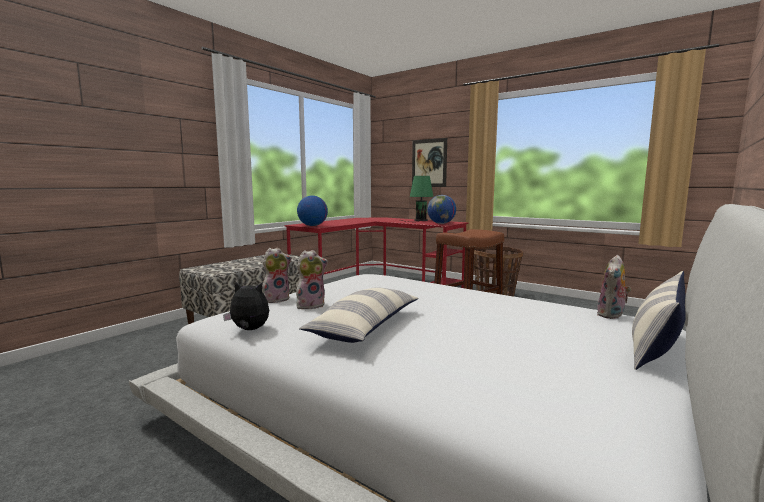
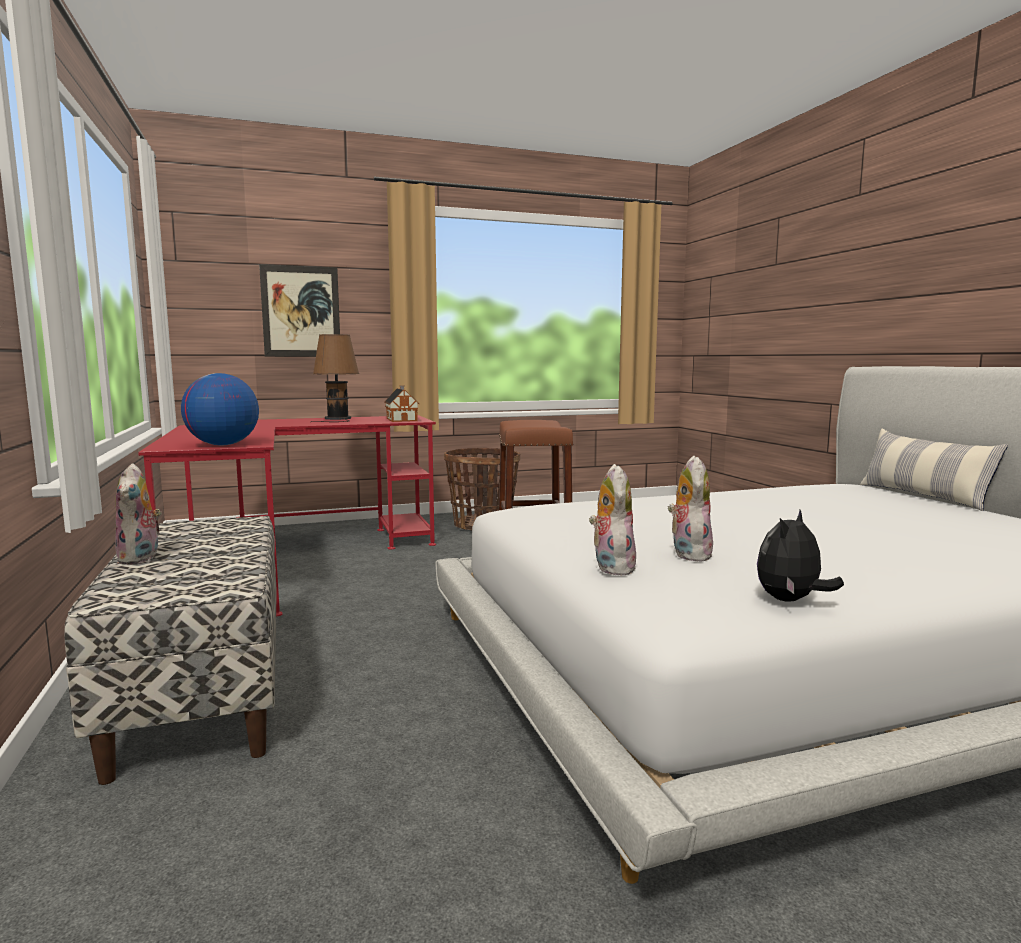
camera: 55 degrees left, 0 degrees up
pillow [299,287,419,343] -> none
green table lamp [406,176,434,222] -> brown table lamp [311,334,359,422]
globe [427,195,456,224] -> toy house [384,385,419,422]
plush toy [597,255,631,319] -> plush toy moved to [115,463,161,565]

